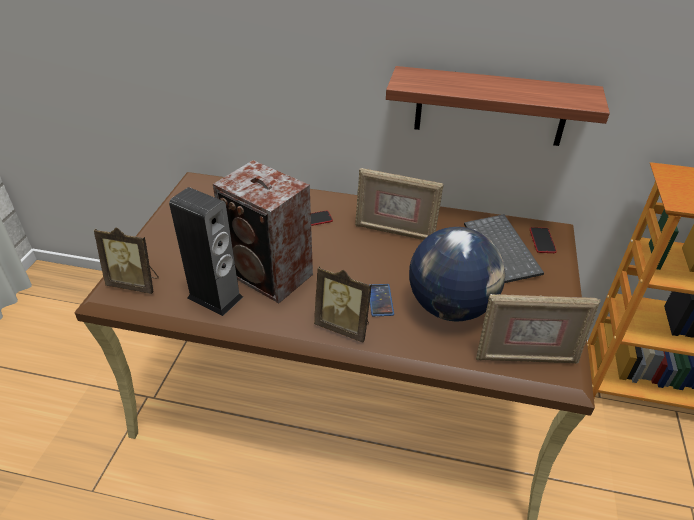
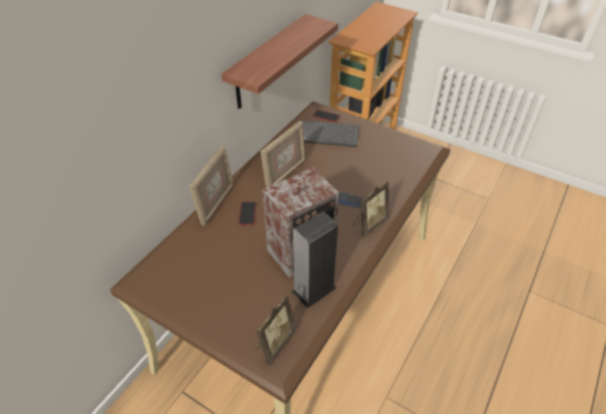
camera: 70 degrees left, 5 degrees up
globe [409,227,506,321] -> none
picture frame [476,294,601,364] -> picture frame moved to [189,145,234,227]

